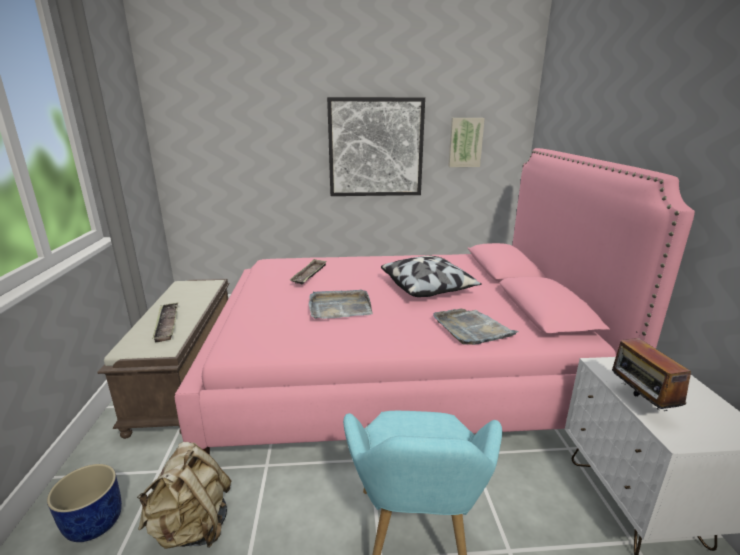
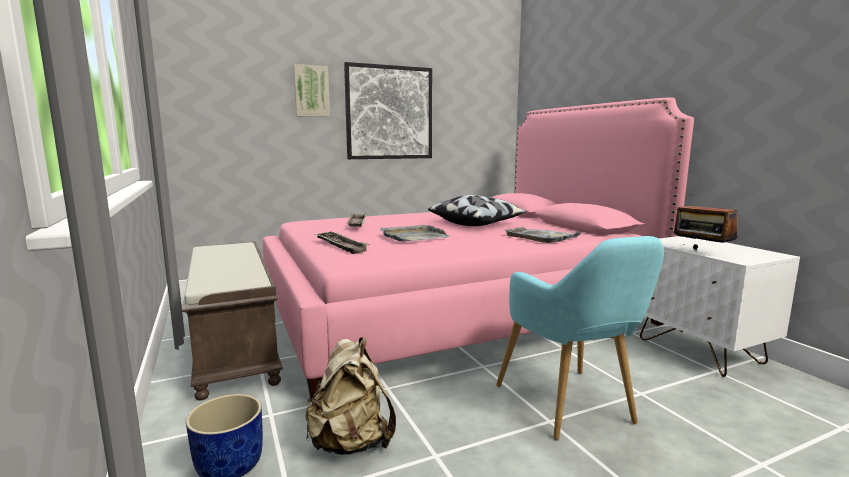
camera: 20 degrees left, 10 degrees down
tray [152,302,178,343] -> tray moved to [315,231,370,254]
picture [448,118,485,167] -> picture moved to [293,64,330,117]

